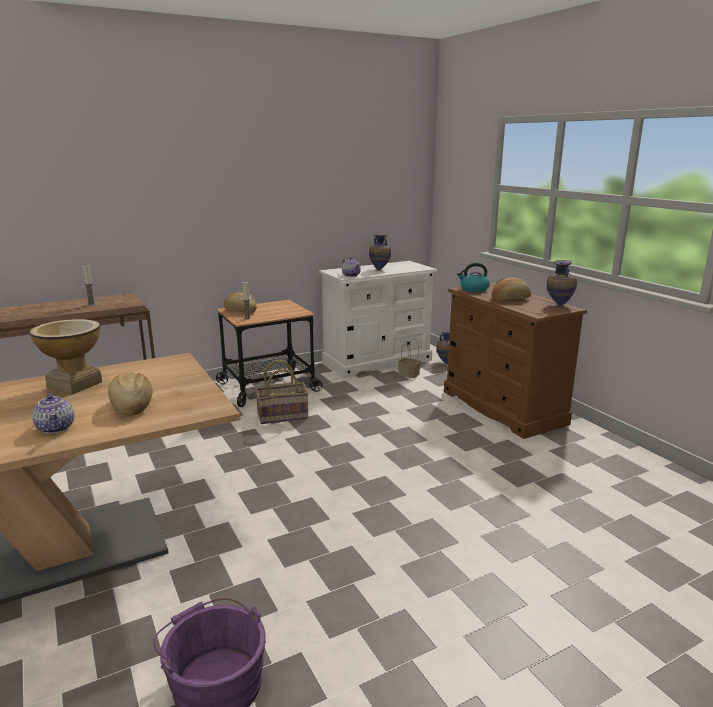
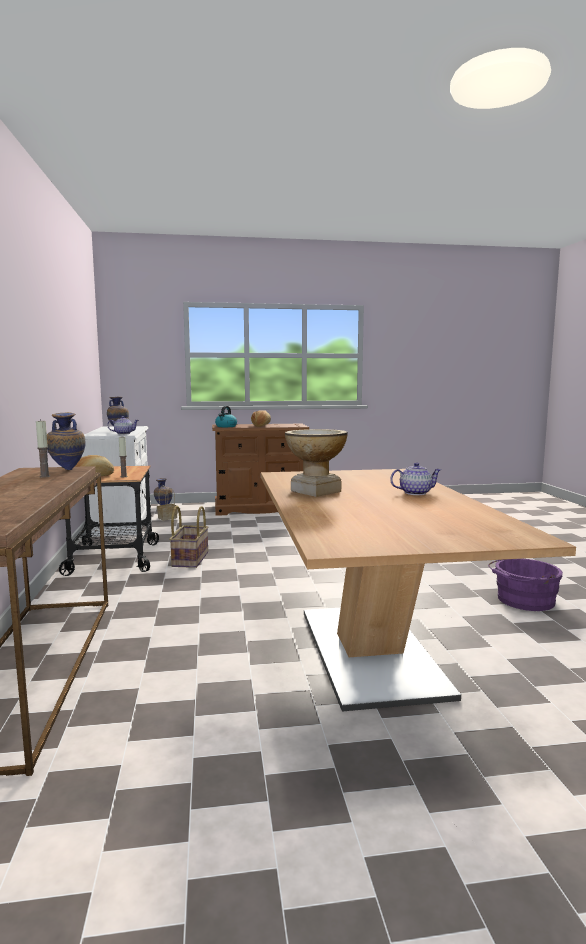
camera: 70 degrees left, 10 degrees down
bread [108,373,153,416] -> none
vase [547,260,577,306] -> vase moved to [47,412,86,470]

